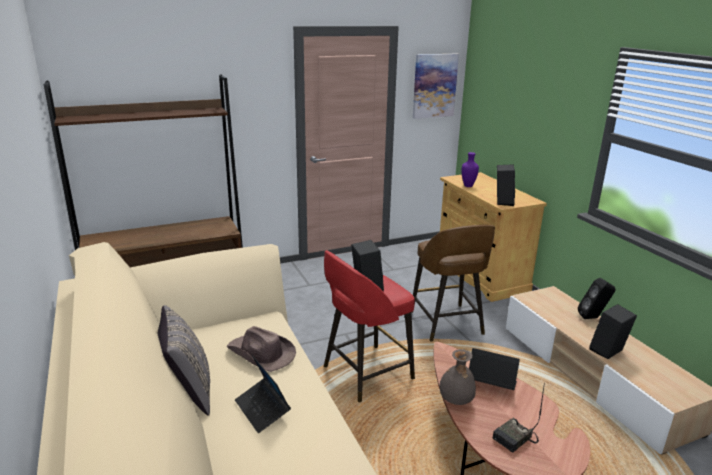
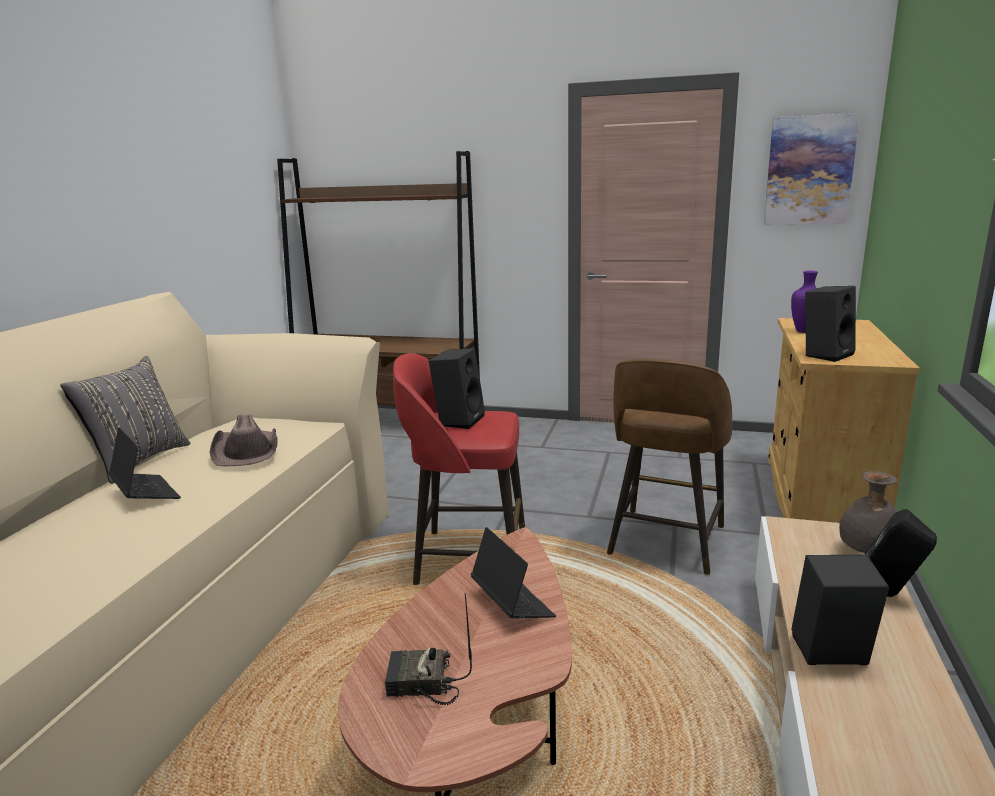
camera: 40 degrees right, 5 degrees down
laptop [235,355,291,433] -> laptop turned 135 degrees clockwise [108,427,181,499]
grey vase [440,349,476,405] -> grey vase moved to [839,471,897,554]

